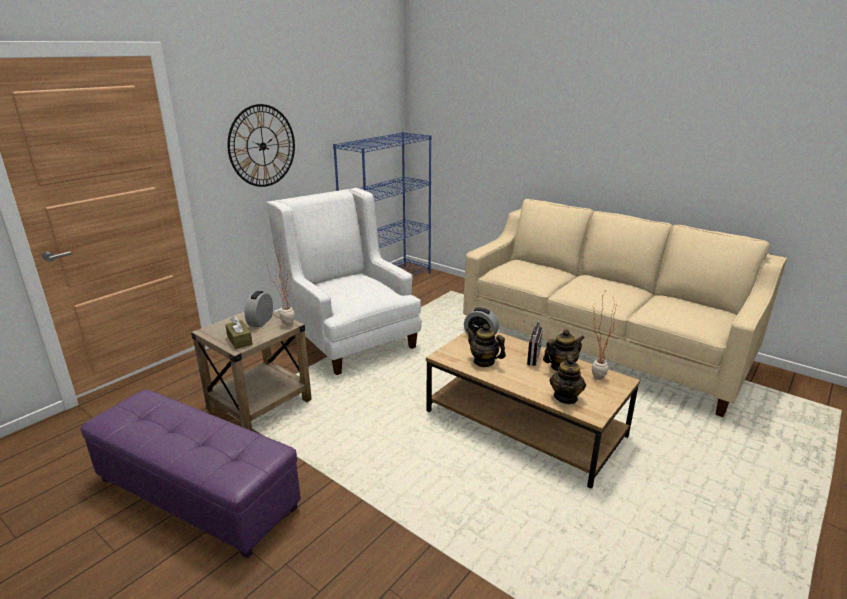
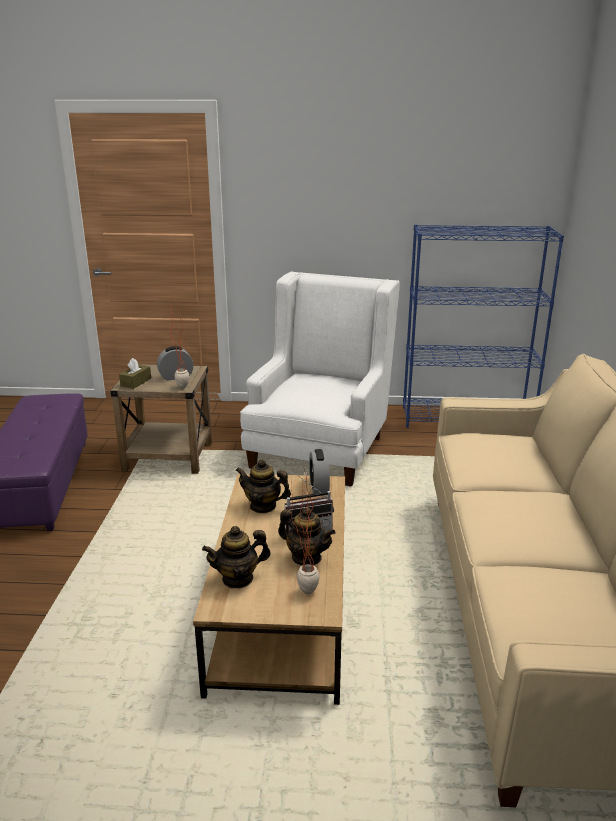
camera: 55 degrees right, 0 degrees up
wall clock [227,104,295,187] -> none
teapot [467,324,506,367] -> teapot turned 75 degrees counterclockwise [235,459,291,513]

